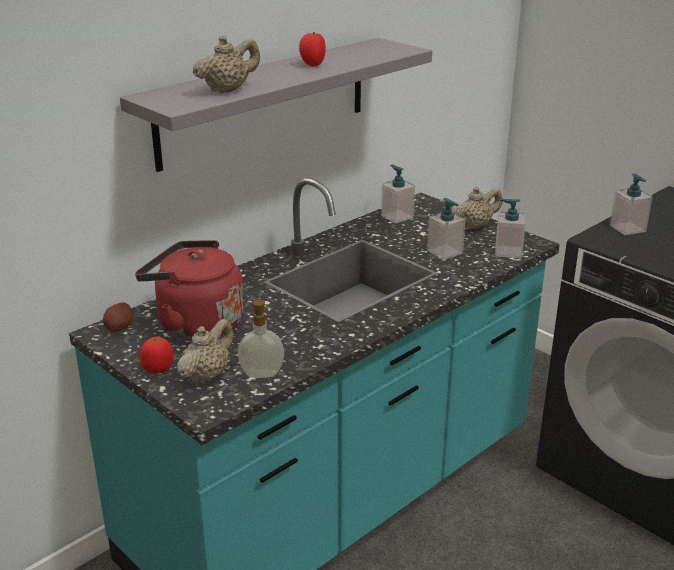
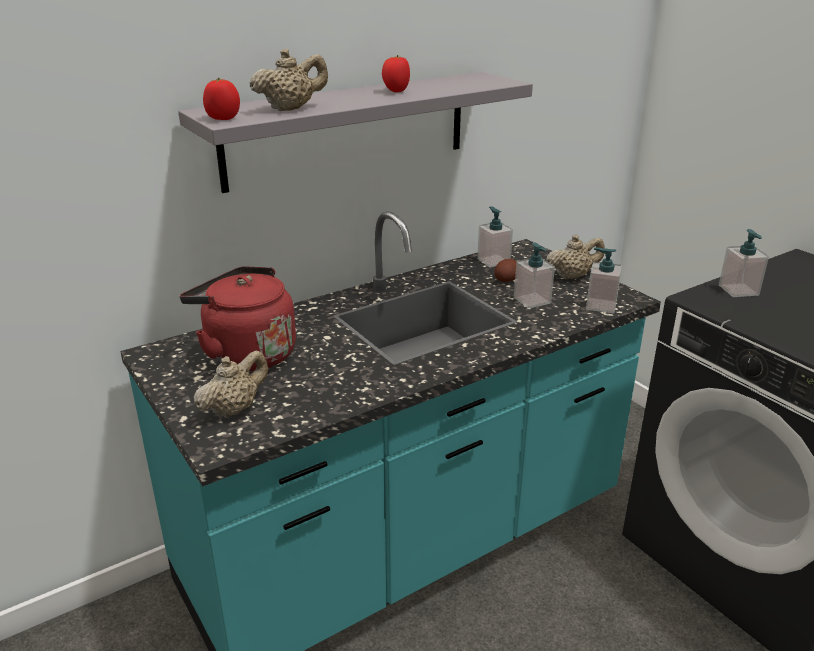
camera: 10 degrees right, 0 degrees up
potato [103,302,133,332] -> potato moved to [494,259,516,282]
tomato [140,337,174,373] -> tomato moved to [203,78,240,120]
soap dispenser [238,298,284,378] -> none

